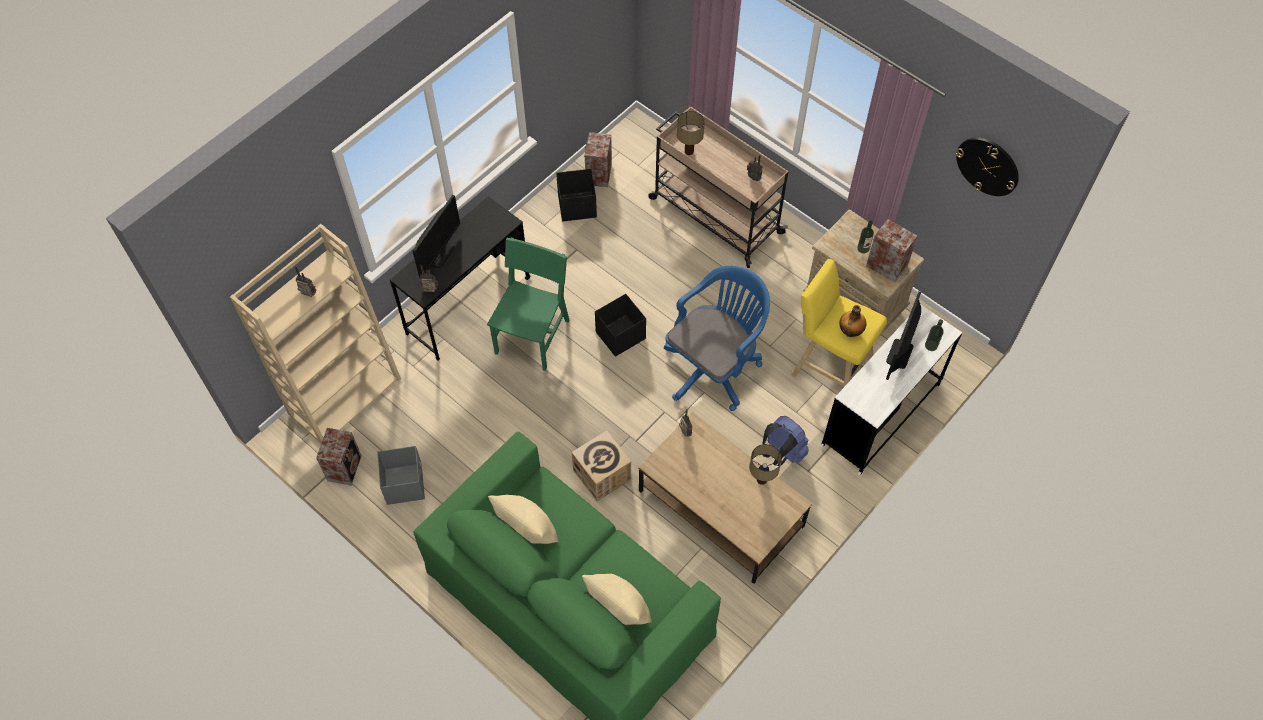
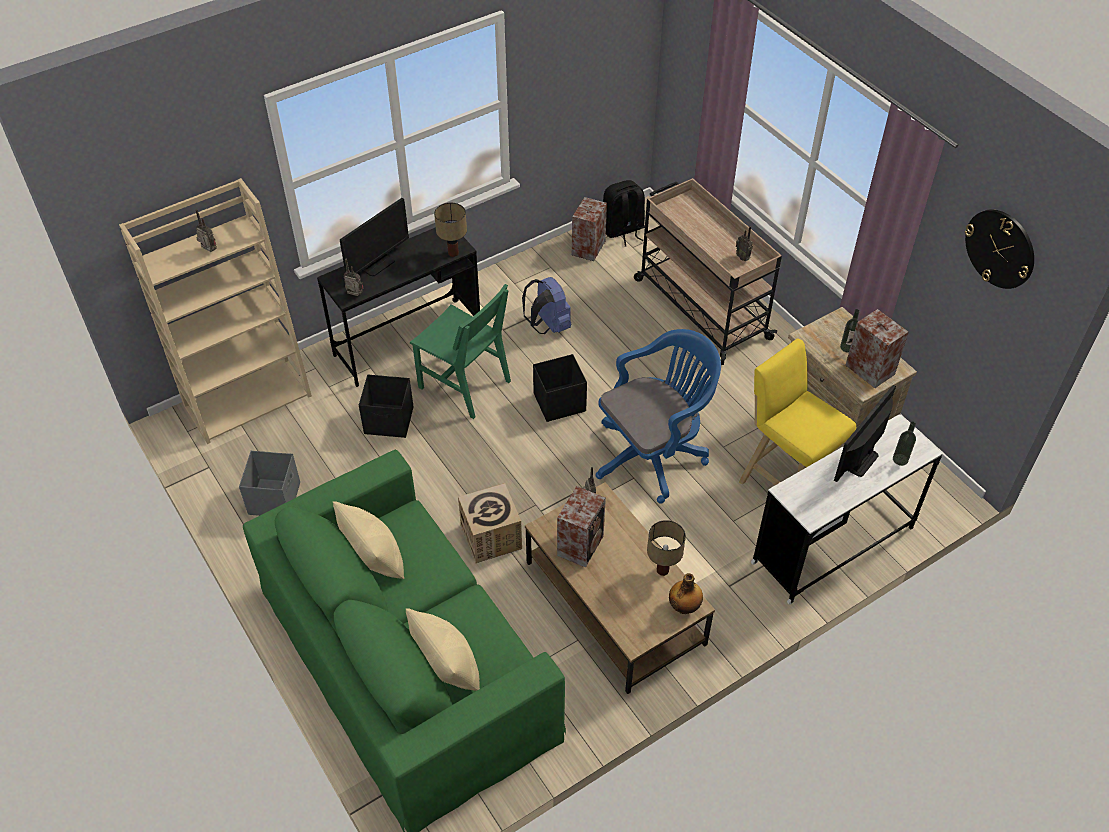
camera: 15 degrees right, 10 degrees down
speaker [316,428,362,486] -> speaker moved to [557,486,606,568]
green chair [487,237,569,371] -> green chair turned 90 degrees clockwise [410,284,511,419]
black storage box [556,169,597,222] -> black storage box moved to [359,375,414,438]
table lamp [677,111,705,155] -> table lamp moved to [434,203,467,257]
blue backpack [763,416,809,466] -> blue backpack moved to [522,277,571,334]
bottle [839,305,866,337] -> bottle moved to [669,573,703,614]
none -> black backpack [603,180,645,247]

